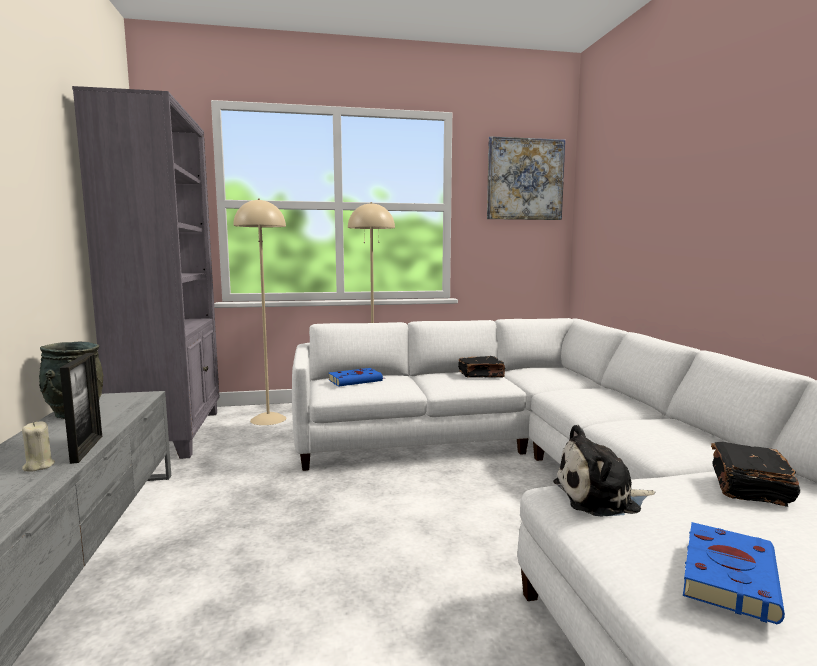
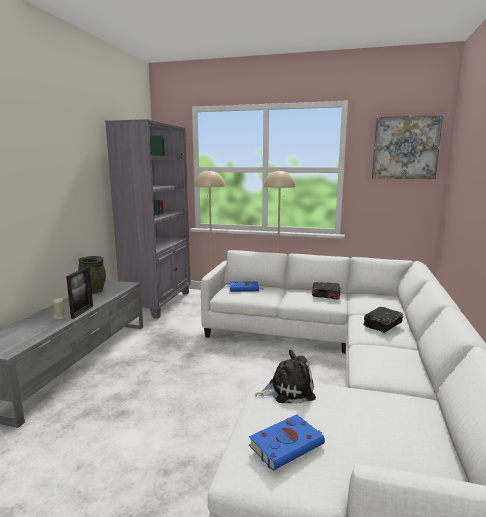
camera: 25 degrees right, 5 degrees up
plush toy [553,425,656,516] -> plush toy turned 150 degrees clockwise [255,350,316,403]
black book [711,442,800,507] -> black book moved to [363,307,403,333]

